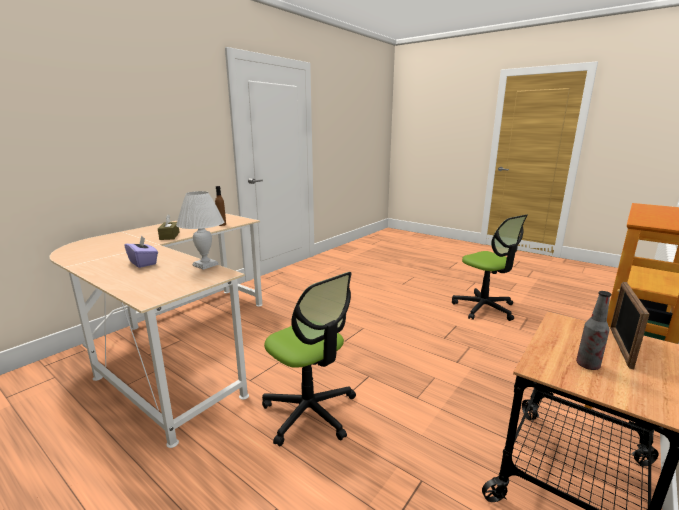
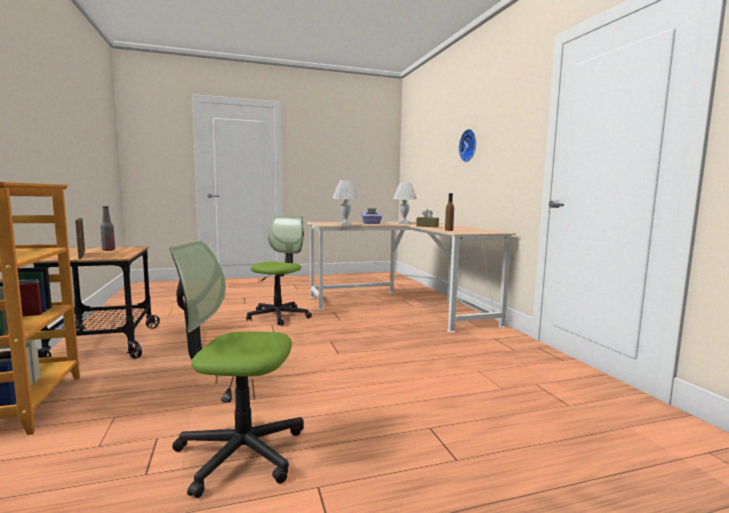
camera: 125 degrees right, 10 degrees down
office chair [262,272,356,446] -> office chair turned 120 degrees clockwise [246,215,312,326]
none -> white table lamp [393,183,417,224]
none -> wall clock [459,129,476,162]

